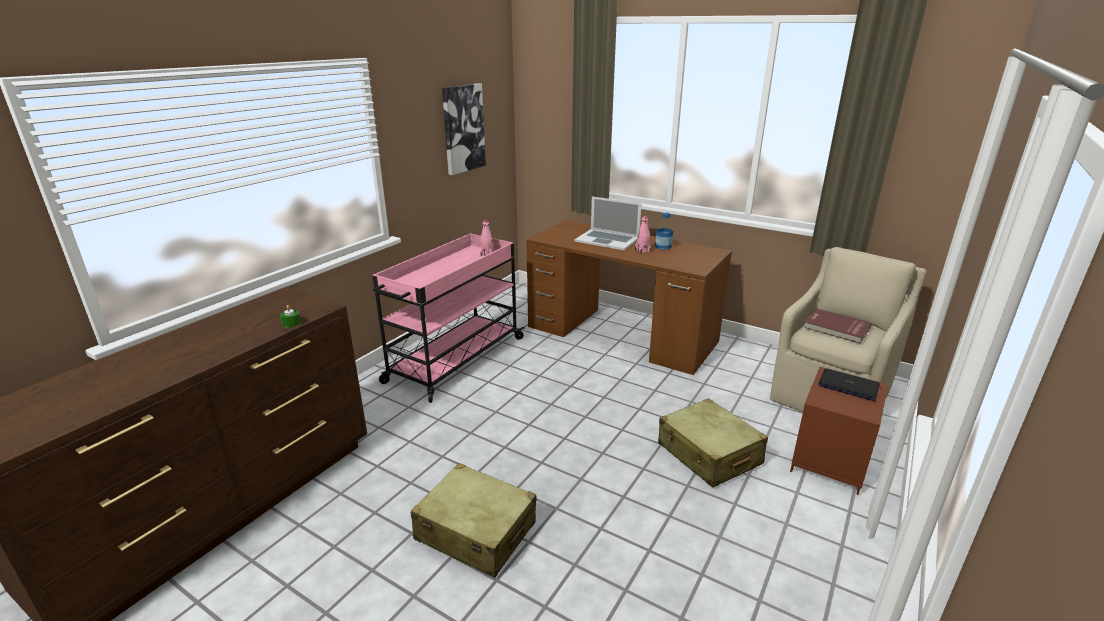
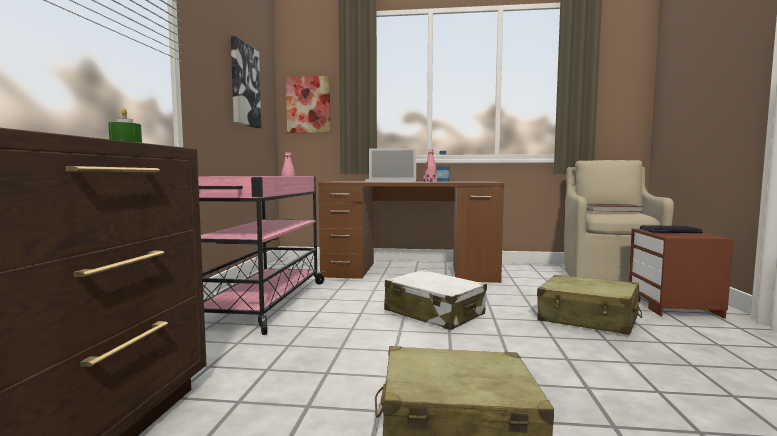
camera: 25 degrees left, 20 degrees down
none -> picture [286,76,331,133]
none -> white suitcase [384,270,487,330]

